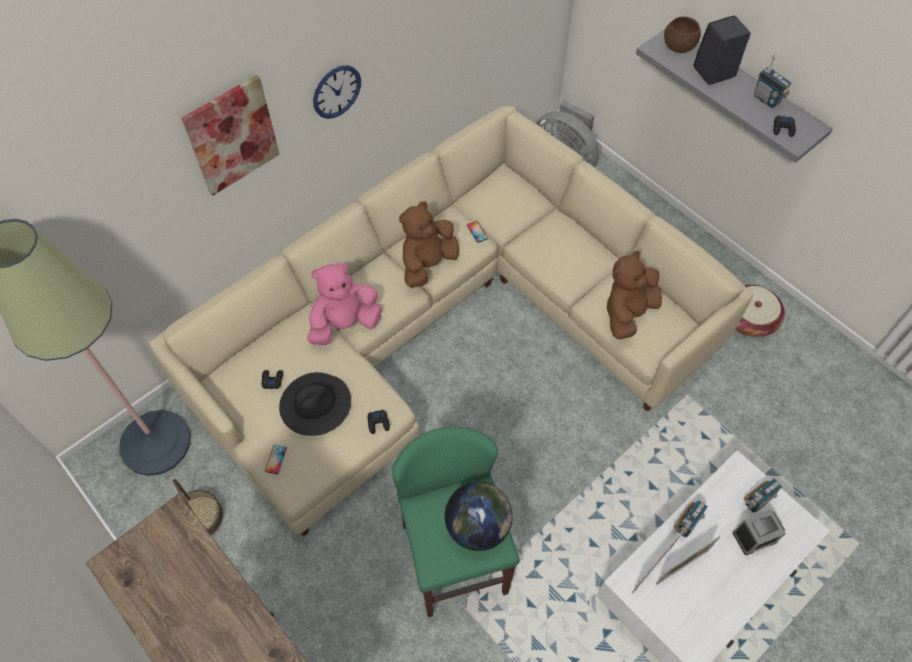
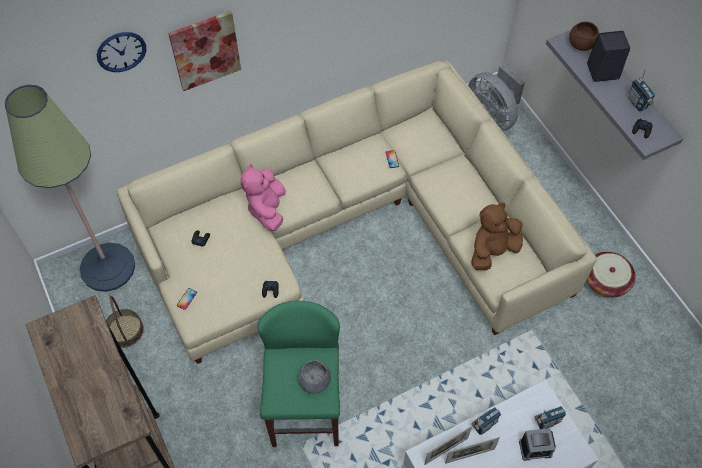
camera: 15 degrees right, 0 degrees up
black hat [279,372,351,436] -> none
pink plush toy [307,262,382,345] -> pink plush toy turned 75 degrees counterclockwise [241,164,286,231]
wall clock [313,65,361,119] -> wall clock moved to [97,32,147,72]
brown plush toy [399,201,459,288] -> none
globe [445,482,513,551] -> grey bowl [298,360,331,394]

